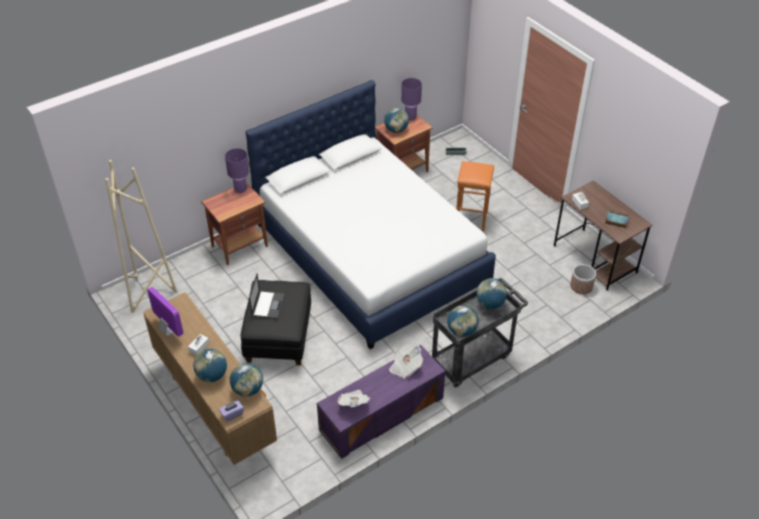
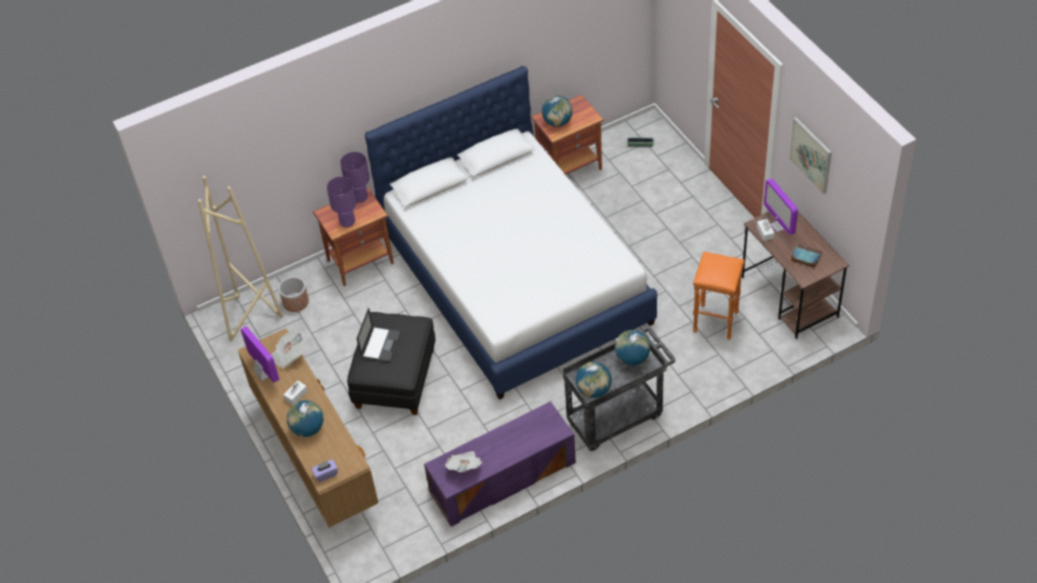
camera: 10 degrees right, 5 degrees up
globe [230,363,263,397] -> none
newspaper [389,344,423,379] -> newspaper moved to [272,330,304,369]
purple table lamp [401,78,422,120] -> purple table lamp moved to [327,176,357,228]
orange stool [456,161,494,231] -> orange stool moved to [693,252,745,339]
planter [570,264,596,294] -> planter moved to [279,277,309,312]
none -> monitor [764,178,798,235]
none -> picture [789,117,832,194]

